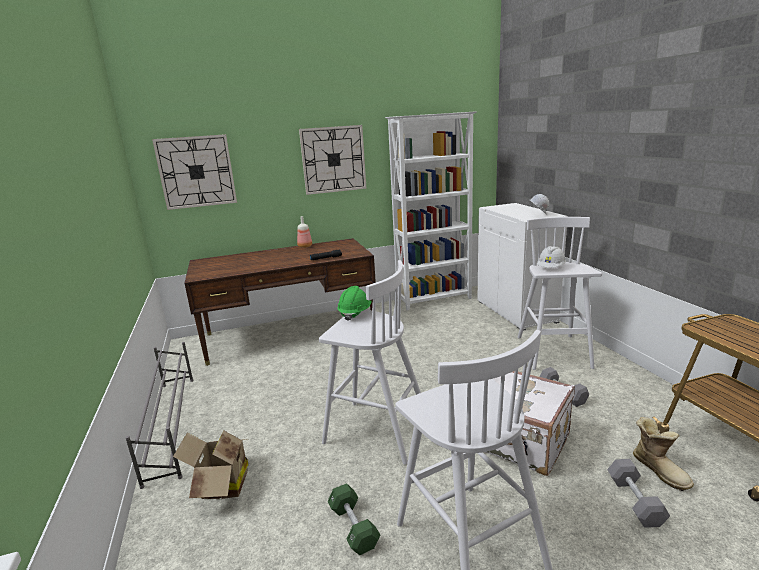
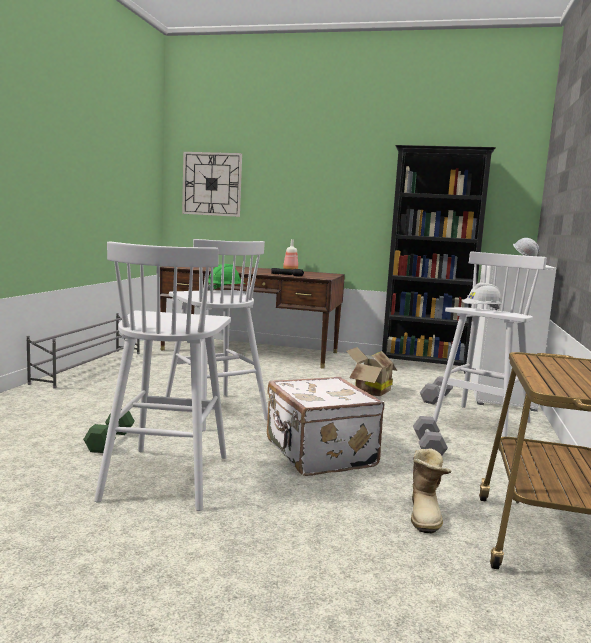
camera: 30 degrees right, 10 degrees down
cardboard box [173,430,249,499] -> cardboard box moved to [346,347,397,396]
wall clock [299,125,367,195] -> none
white bookcase [385,111,477,311] -> black bookcase [382,145,496,374]
grey dumbbell [607,459,670,528] -> grey dumbbell moved to [420,376,453,404]

